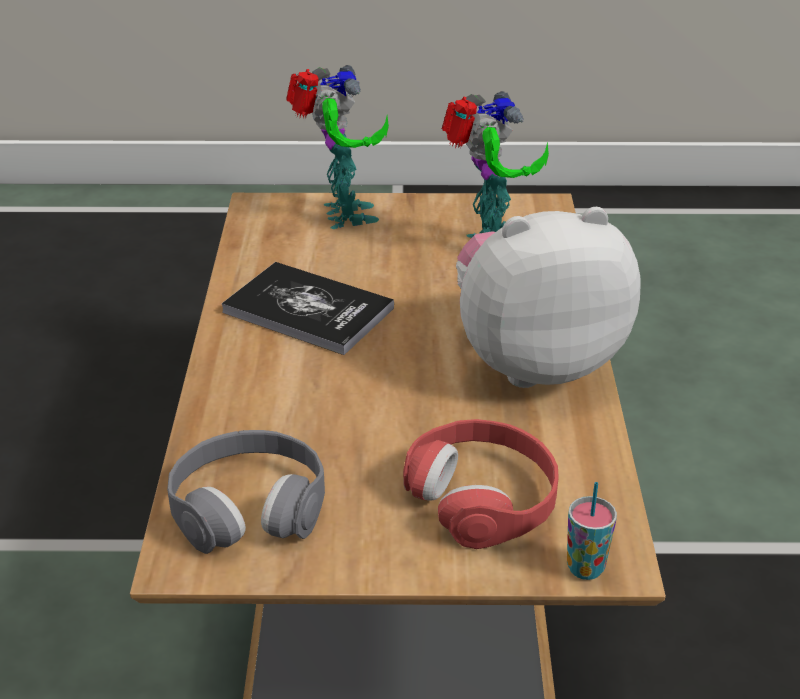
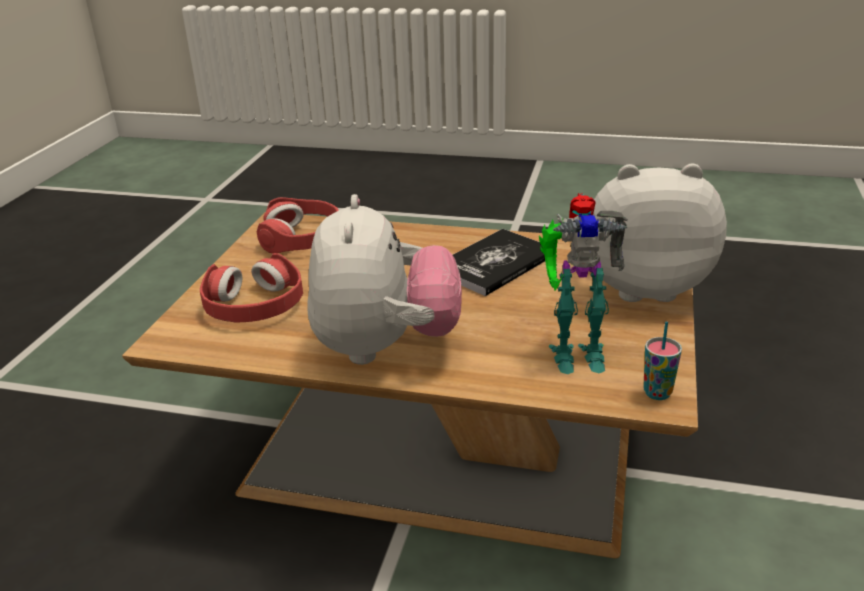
camera: 105 degrees right, 5 degrees down
grey headphones [167,430,325,554] -> red headphones [257,197,339,253]
toy robot [286,65,389,229] -> plush toy [593,164,727,302]
cup [567,482,617,580] -> cup moved to [643,321,682,400]

